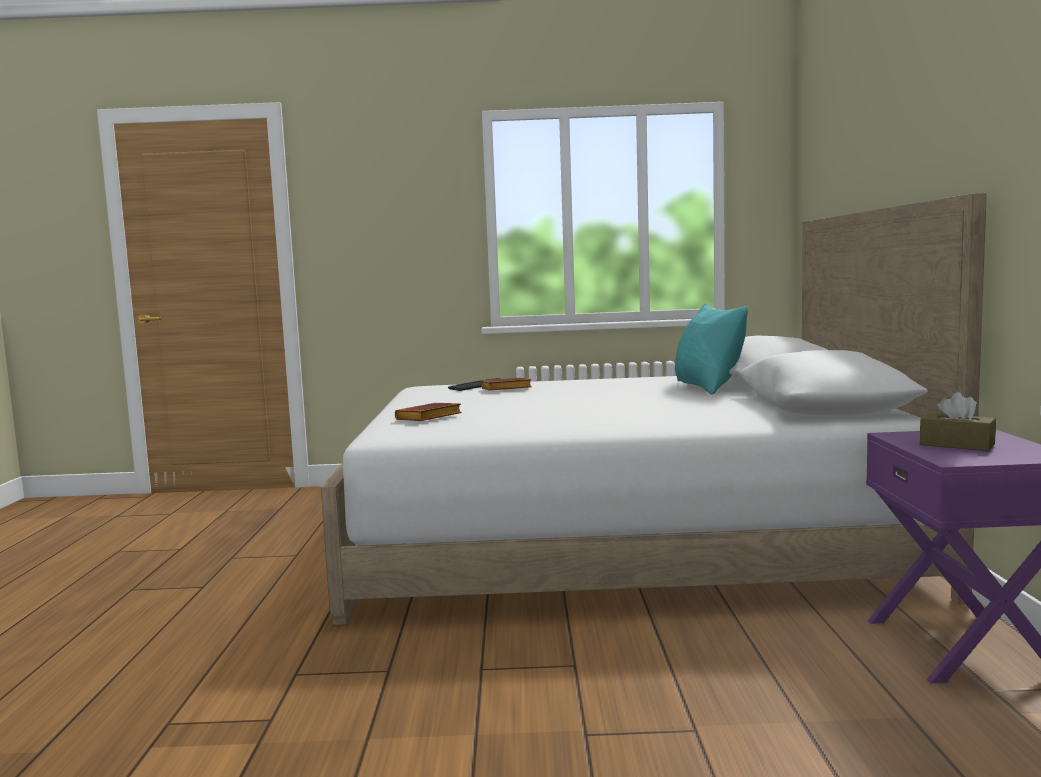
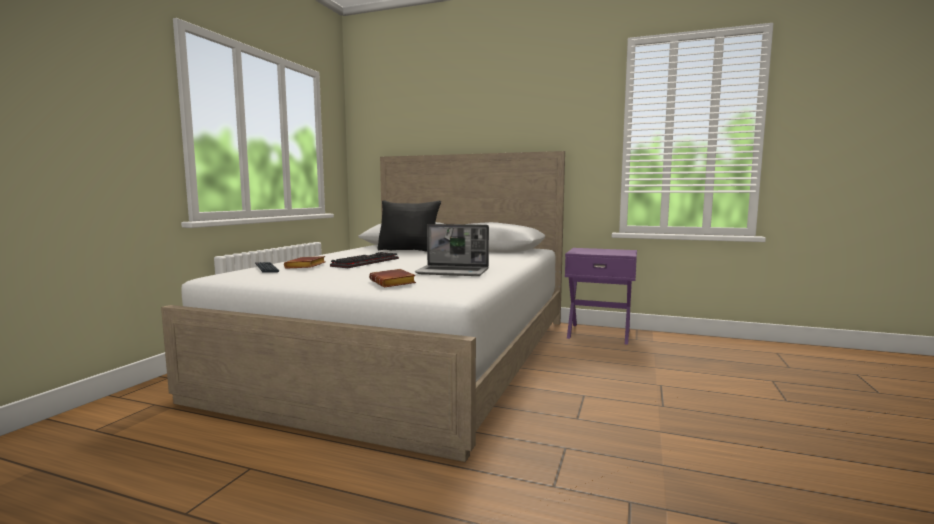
camera: 70 degrees left, 0 degrees up
turquoise pillow [675,303,748,395] -> black pillow [377,200,441,252]
brown tissue box [920,392,996,451] -> none
none -> keyboard [330,252,399,268]
none -> laptop [415,224,489,276]

